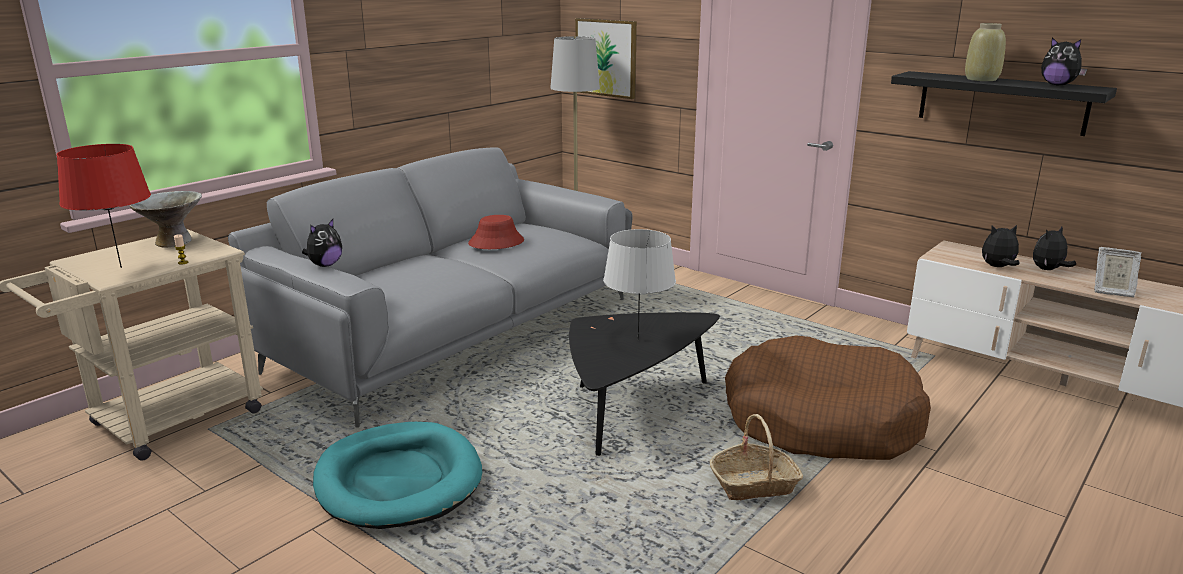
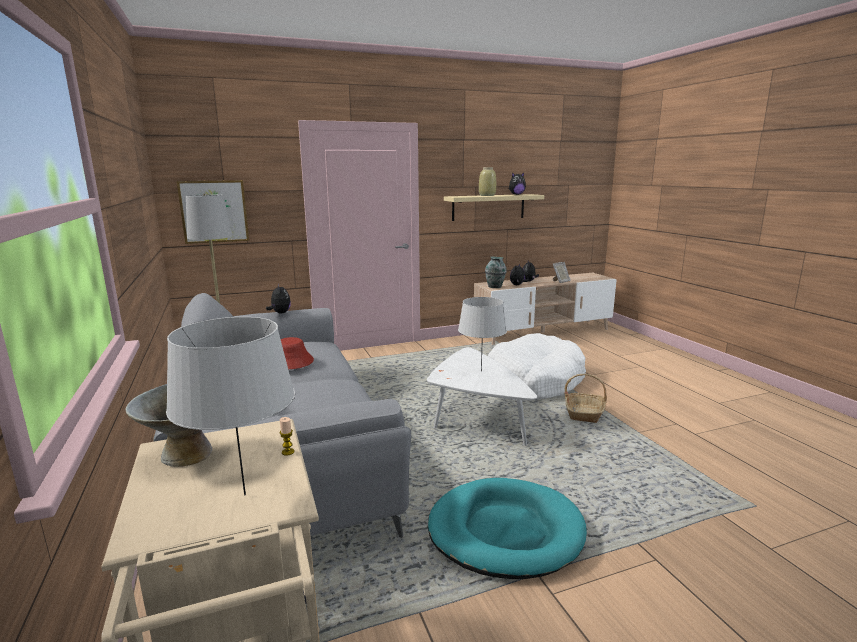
camera: 60 degrees left, 5 degrees down
red table lamp [56,144,151,268] -> grey table lamp [166,317,295,495]
plush toy [302,219,342,267] -> plush toy moved to [266,283,291,313]
black coffee table [569,312,720,456] -> white coffee table [427,347,538,446]
brown dog bed [725,335,931,460] -> white dog bed [488,333,586,400]
black shelf [891,71,1117,136] -> beige shelf [444,194,544,221]
none -> vase [485,257,507,288]

